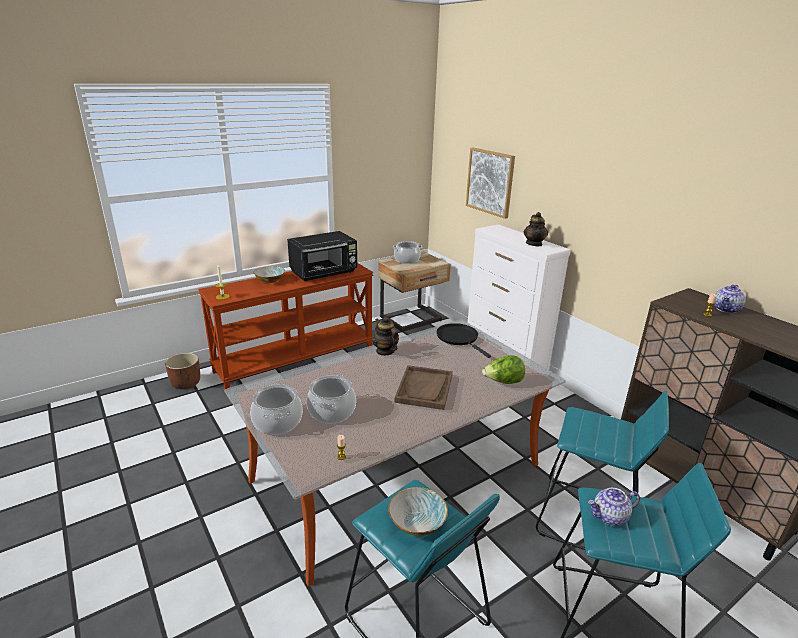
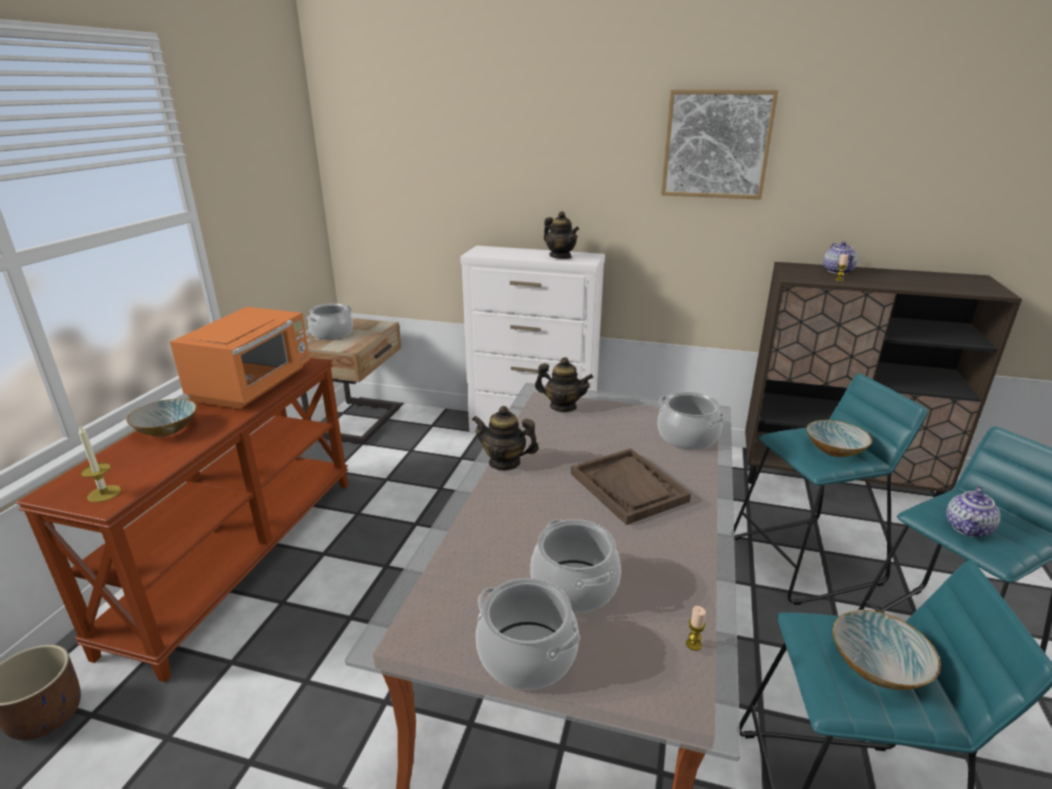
camera: 40 degrees left, 0 degrees up
black microwave [287,231,357,282] -> orange microwave [170,307,310,409]
black frying pan [437,323,491,358] -> teapot [535,357,593,412]
picture [466,148,515,219] -> picture moved to [661,90,778,199]
lettuce [482,355,525,384] -> cooking pot [657,392,726,450]
none -> bowl [807,420,872,457]

